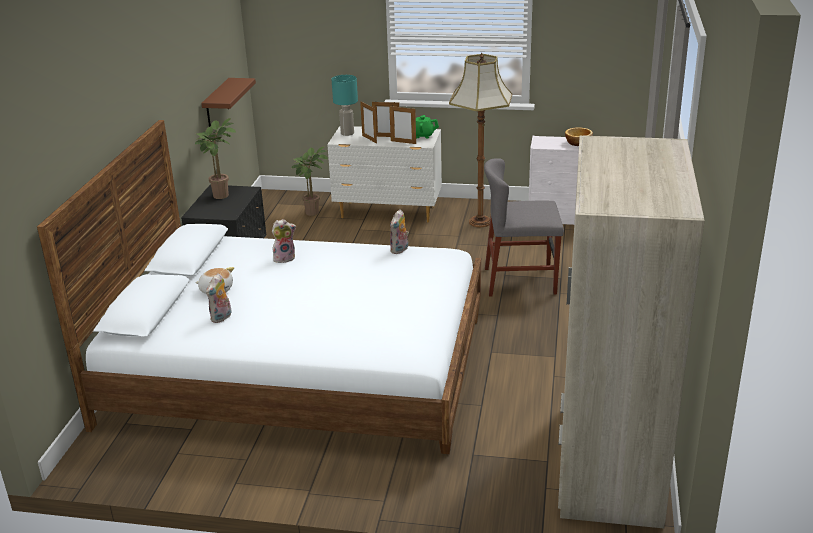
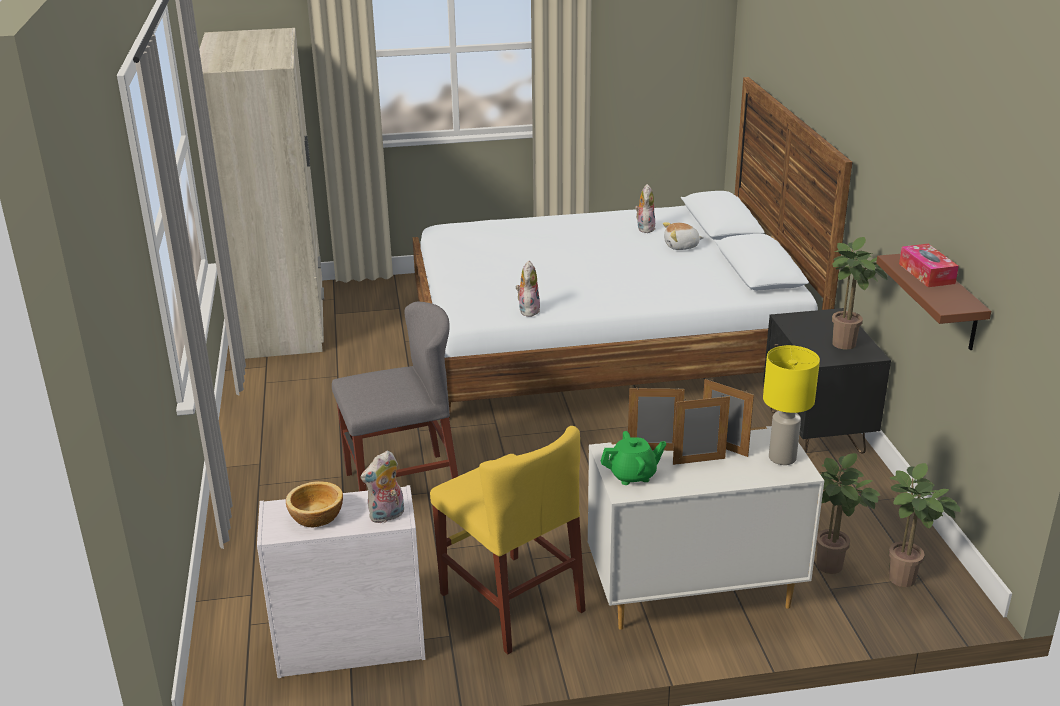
camera: 160 degrees right, 0 degrees up
plush toy [272,219,296,263] -> plush toy moved to [361,451,404,523]
turquoise table lamp [332,75,358,136] -> yellow table lamp [763,345,820,465]
floor lamp [449,53,512,227] -> yellow chair [430,426,586,655]
none -> potted plant [889,463,961,587]
none -> tissue box [899,244,959,287]

